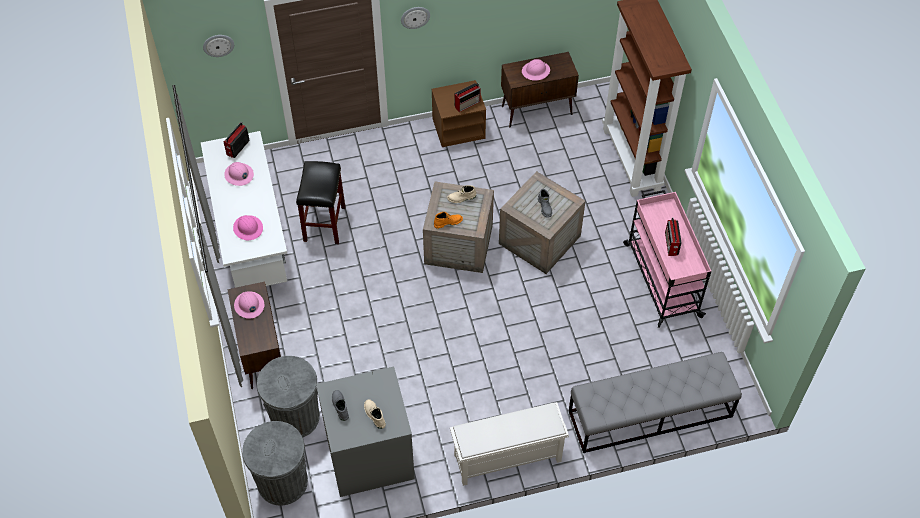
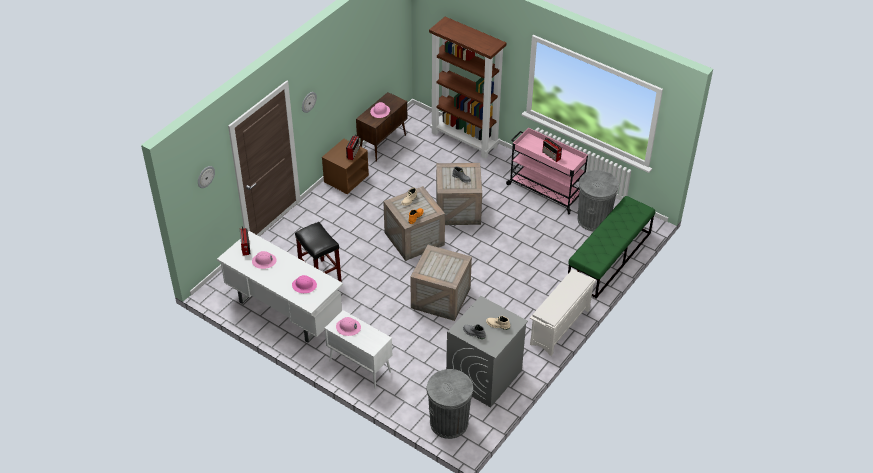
camera: 40 degrees left, 10 degrees down
brown cabinet [227,281,281,389] -> white cabinet [324,310,392,389]
grey trash can [257,356,320,437] -> grey trash can moved to [577,170,619,232]
grey bench [569,352,742,453] -> green bench [568,196,655,299]
none -> crate [410,245,472,321]

